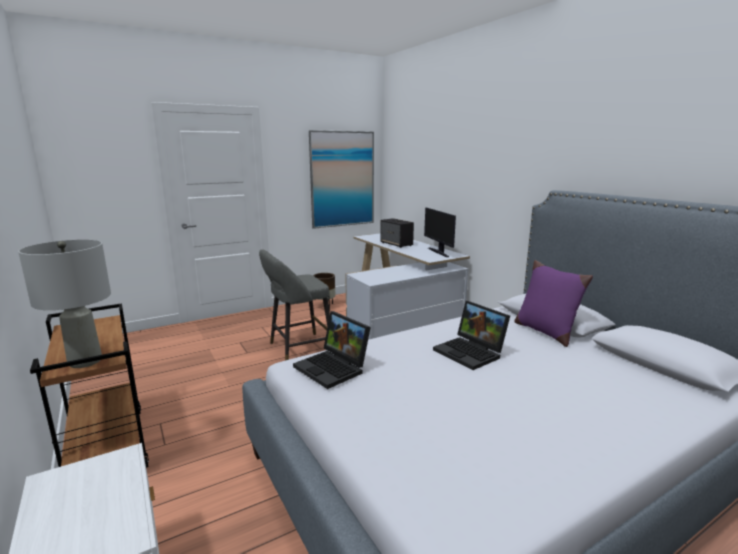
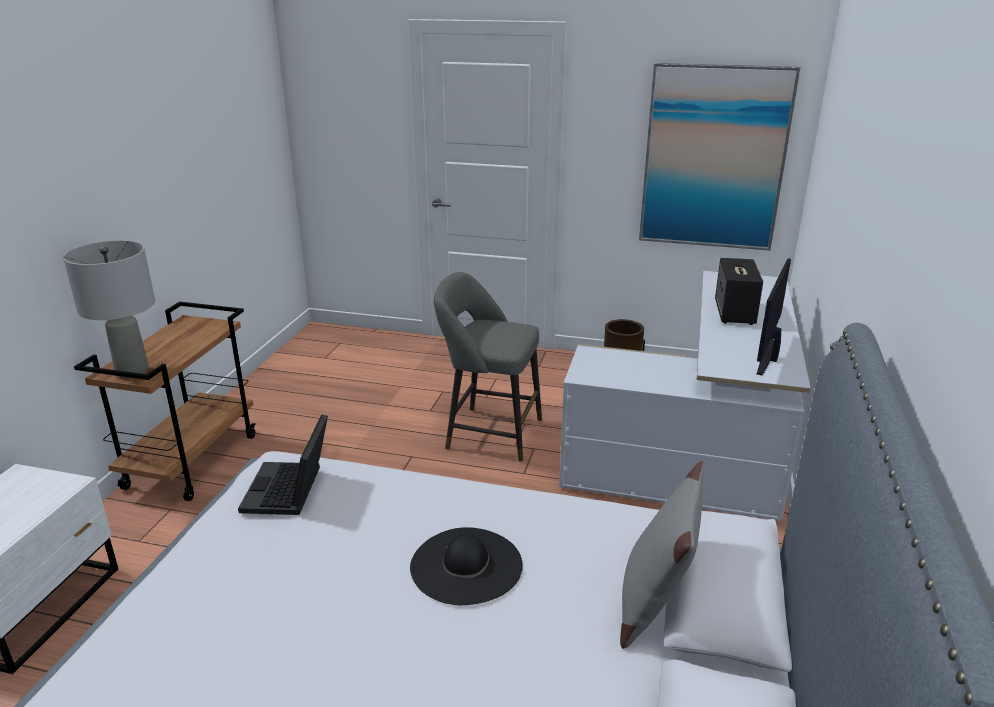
camera: 45 degrees right, 10 degrees up
laptop [433,301,510,370] -> black hat [410,527,523,605]
purple pillow [514,260,593,347] -> grey pillow [620,461,704,649]

